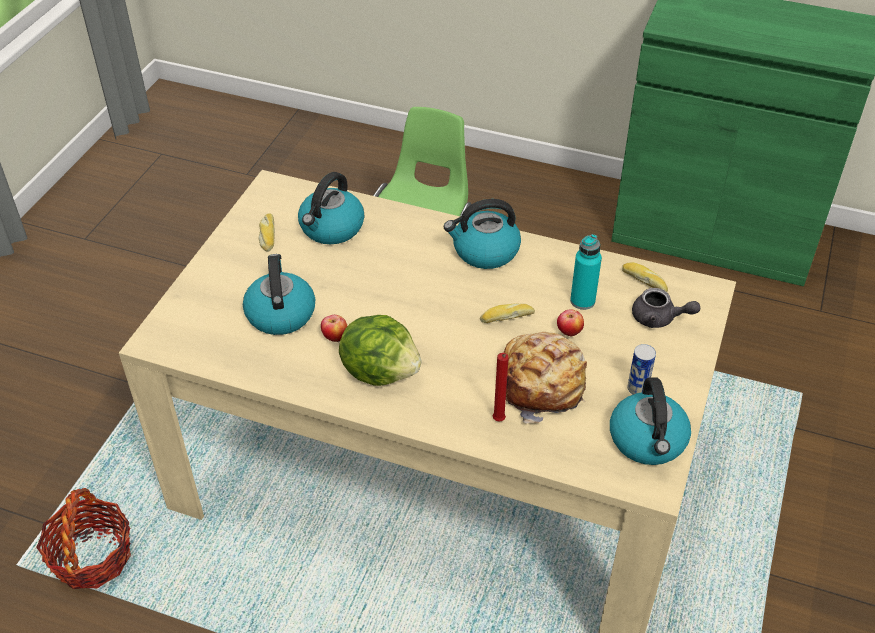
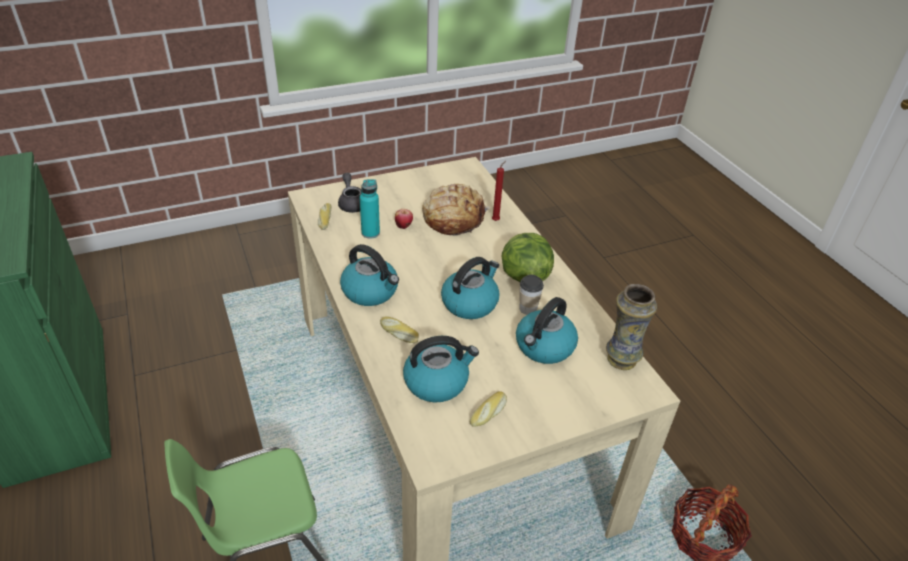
camera: 135 degrees left, 5 degrees down
apple [321,315,347,342] -> cup [519,275,544,315]
bread [480,304,535,323] -> bread moved to [380,316,419,343]
kettle [610,377,691,465] -> kettle moved to [441,257,500,319]
can [627,344,656,395] -> none
none -> vase [606,284,657,370]

